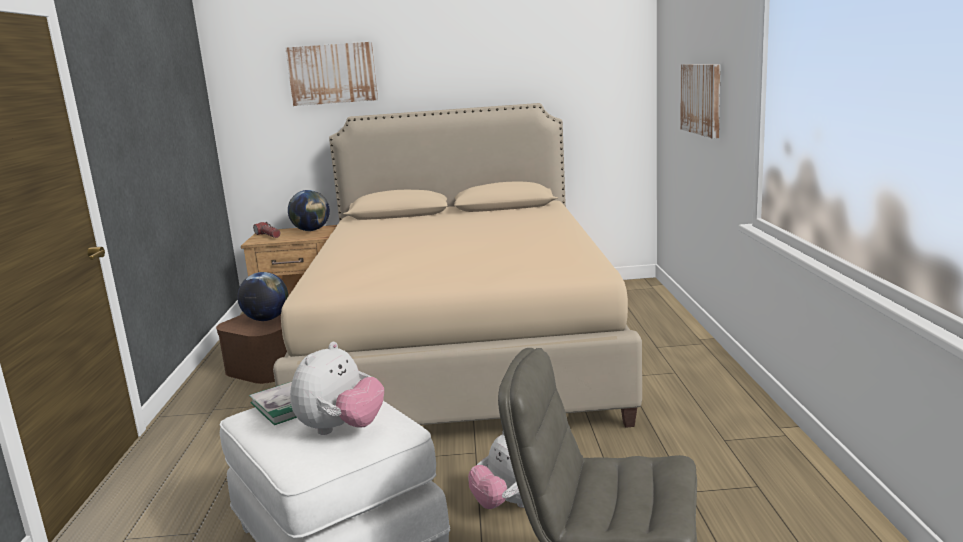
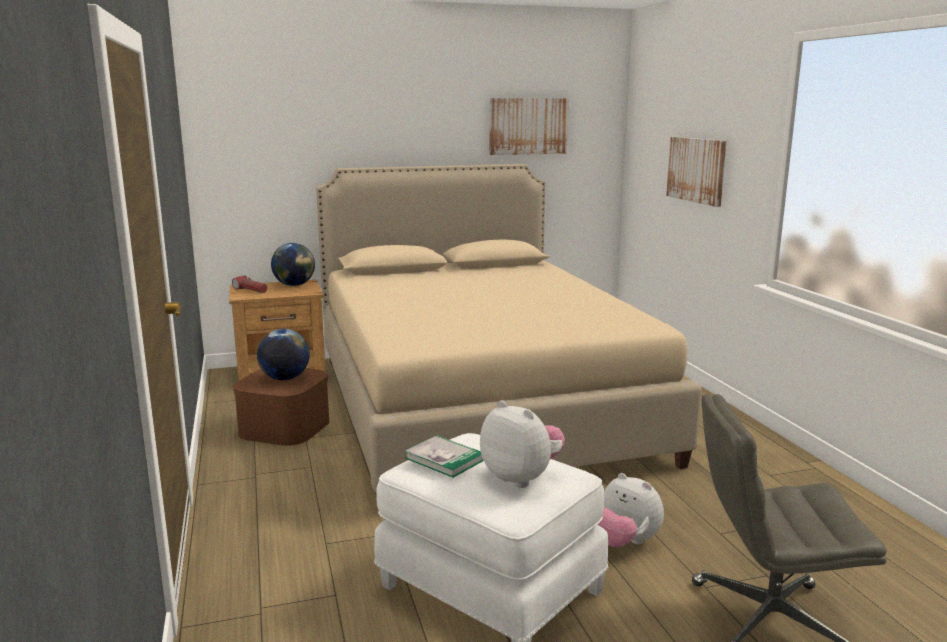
camera: 15 degrees left, 0 degrees up
picture [285,42,378,106] -> picture moved to [489,98,569,155]
plush toy [290,342,384,435] -> plush toy turned 60 degrees counterclockwise [480,400,565,488]

